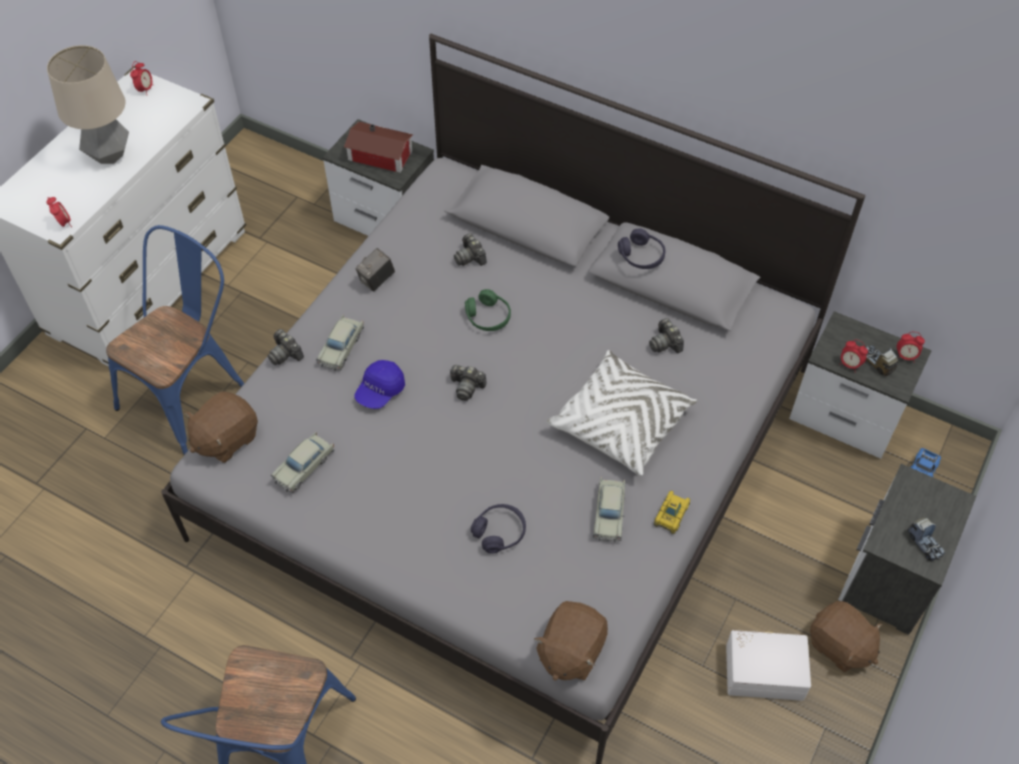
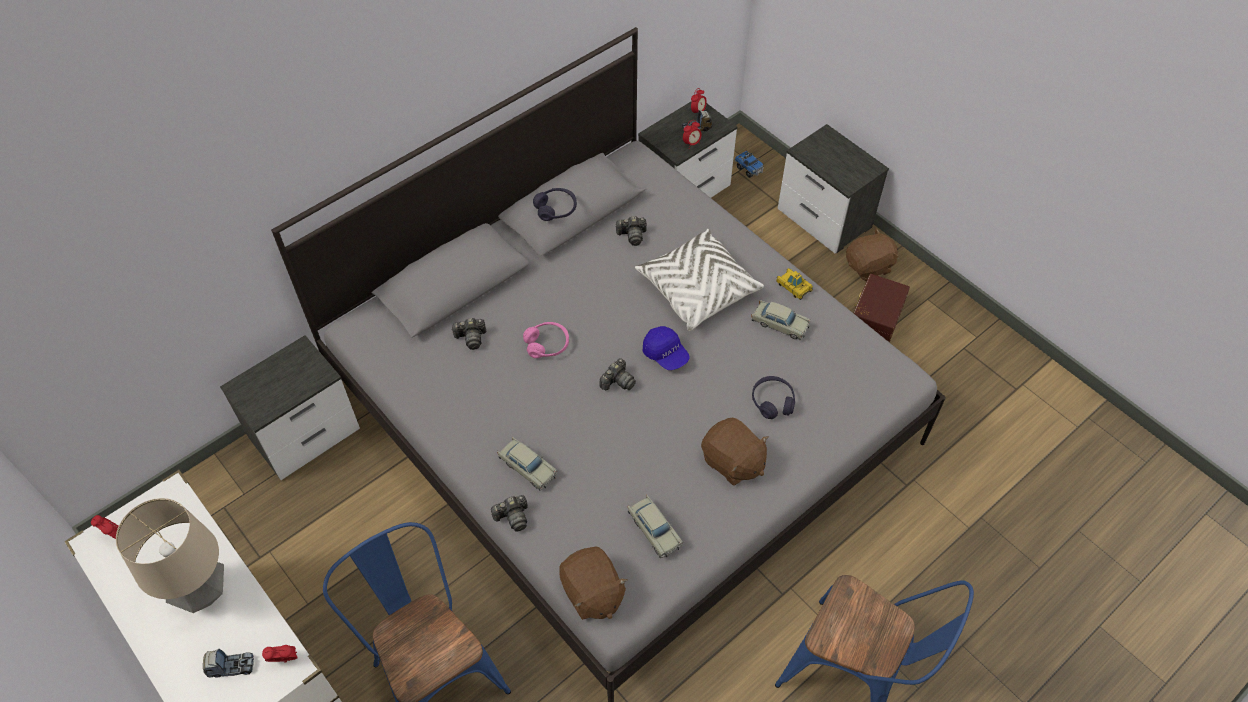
camera: 70 degrees left, 0 degrees up
toy house [344,122,413,173] -> none
blue cap [354,360,405,409] -> blue cap moved to [643,326,690,370]
camera [355,248,395,292] -> none
green headphones [465,289,511,331] -> pink headphones [523,322,569,358]
brown plush toy [534,601,608,681] -> brown plush toy moved to [701,418,769,486]
white storage box [726,630,811,701] -> brown storage box [854,274,910,343]
toy truck [907,517,945,561] -> toy truck moved to [203,649,254,678]

